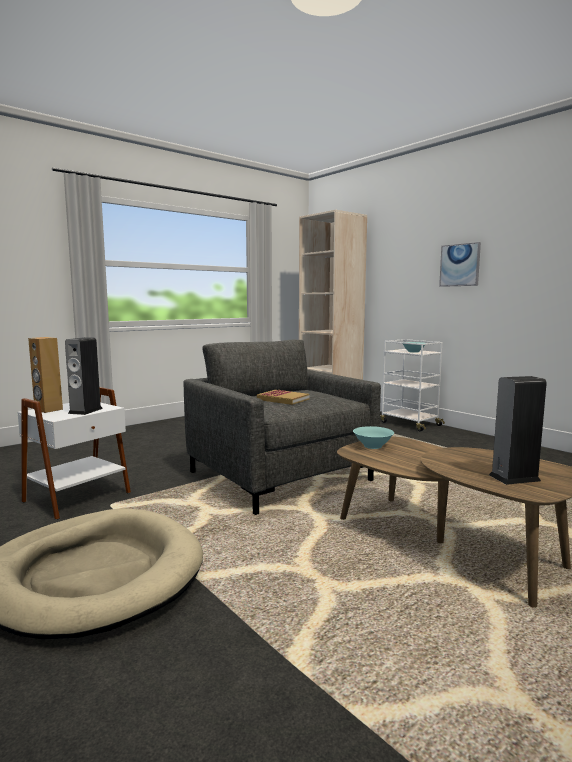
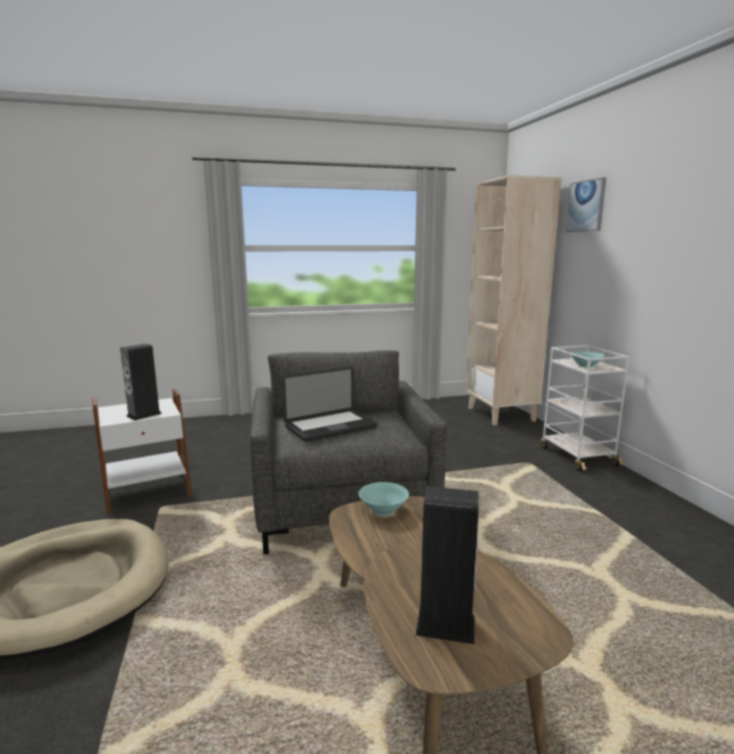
camera: 25 degrees right, 5 degrees up
brown speaker [28,337,63,413] -> none
book [257,390,309,405] -> laptop [282,367,377,442]
picture [439,242,481,287] -> picture moved to [566,177,606,232]

